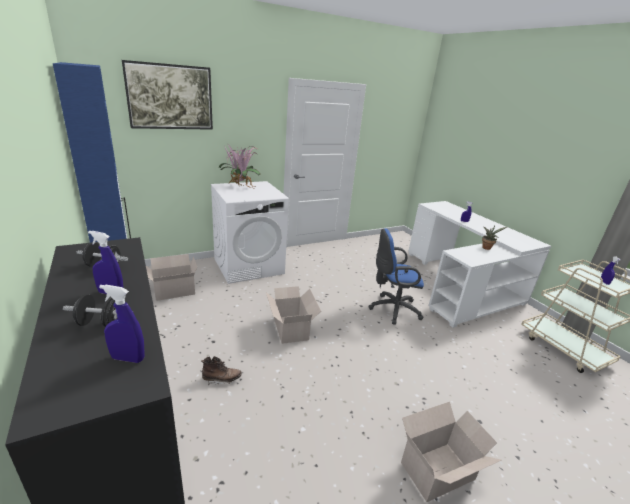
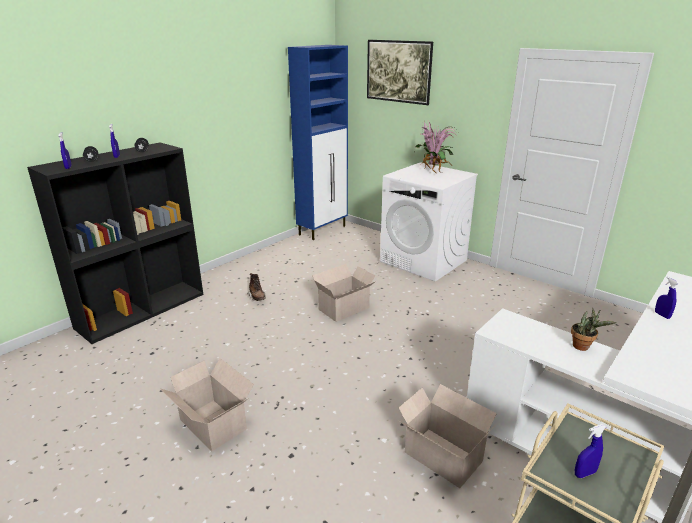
camera: 70 degrees right, 0 degrees up
cardboard box [146,254,197,301] -> cardboard box moved to [399,384,497,488]
blue office chair [368,228,424,325] -> none

